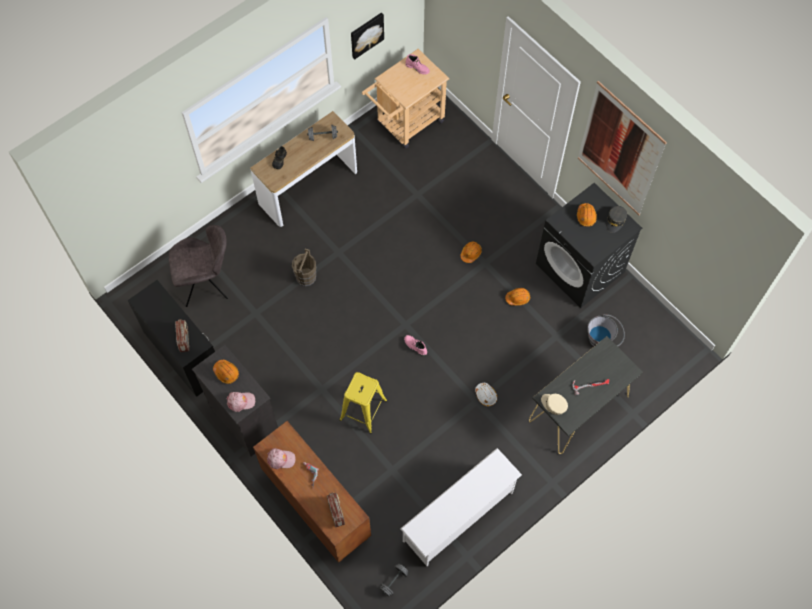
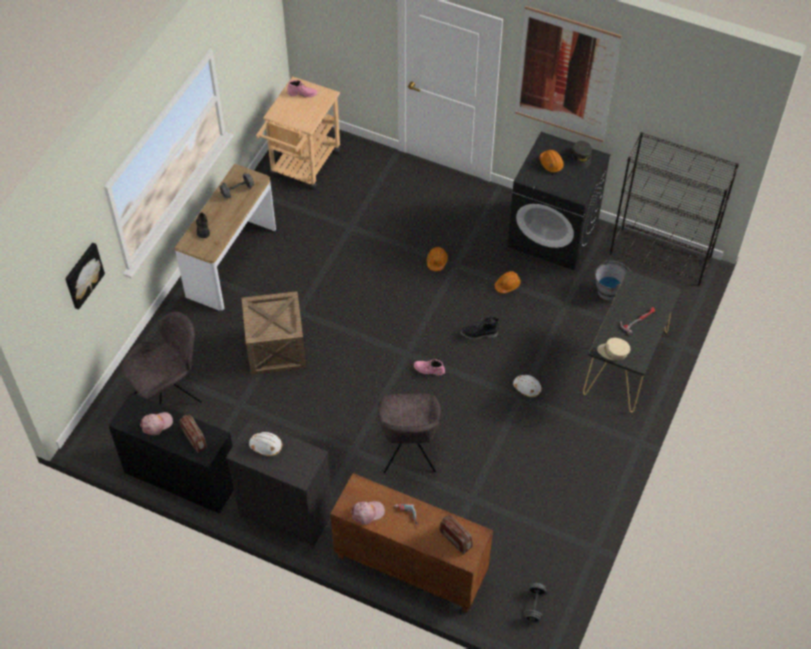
camera: 25 degrees left, 10 degrees down
orange hard hat [213,360,239,384] -> white hard hat [249,432,282,456]
pink cap [226,392,255,412] -> pink cap moved to [140,412,173,436]
brown bucket [292,249,316,286] -> crate [242,291,306,375]
yellow stool [339,372,387,434] -> grey chair [378,393,441,473]
picture [351,13,384,59] -> picture moved to [65,242,105,310]
white shoe rack [400,448,522,566] -> none
none -> black boot [461,317,499,340]
none -> black bookcase [610,132,739,285]

